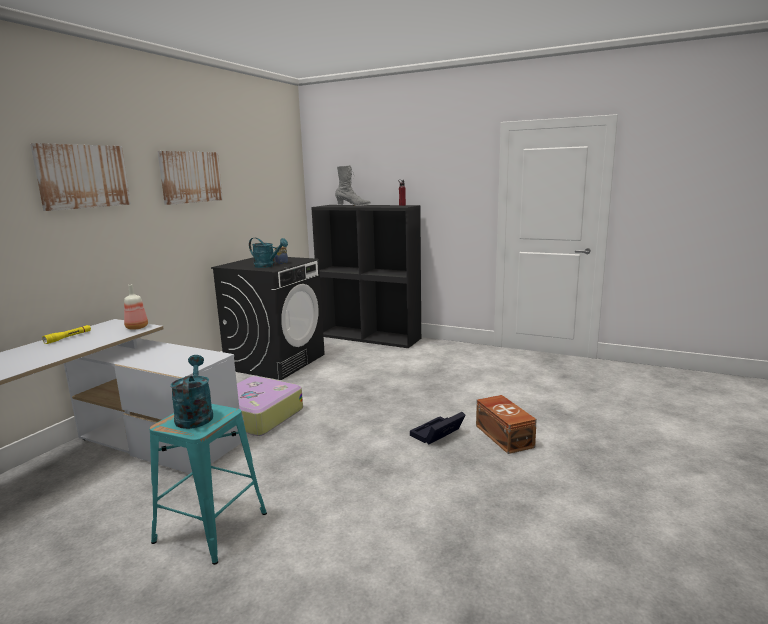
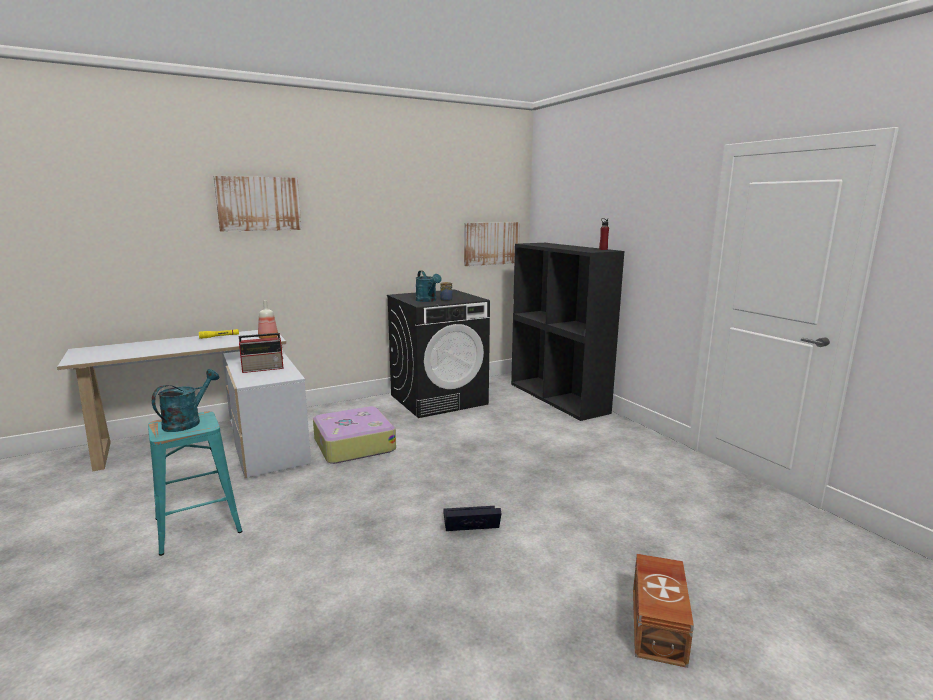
camera: 35 degrees right, 0 degrees up
picture [157,151,223,205] -> picture moved to [464,222,520,266]
grey boot [335,165,371,206] -> none
brown storage box [476,395,537,454] -> brown storage box moved to [633,554,694,668]
none -> radio [238,333,284,373]

